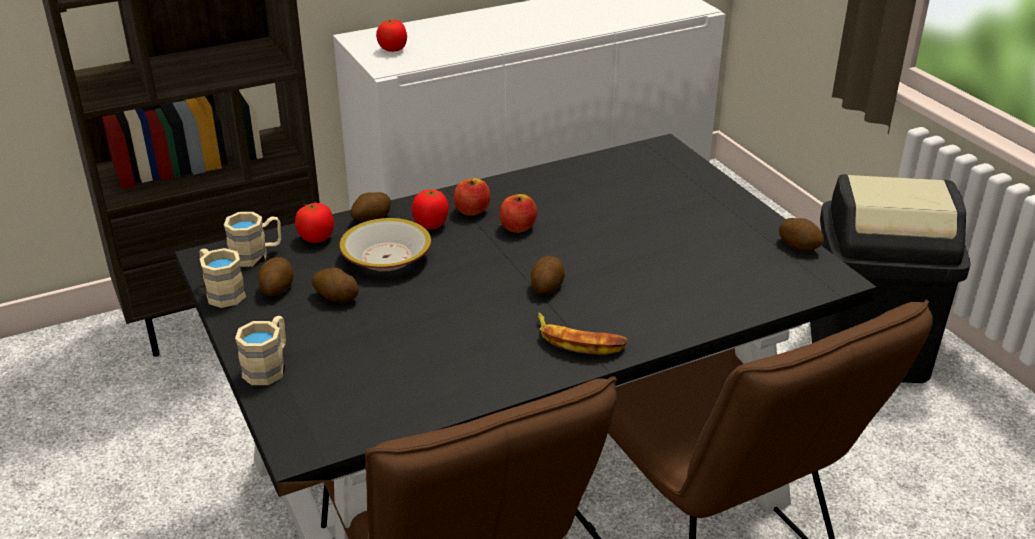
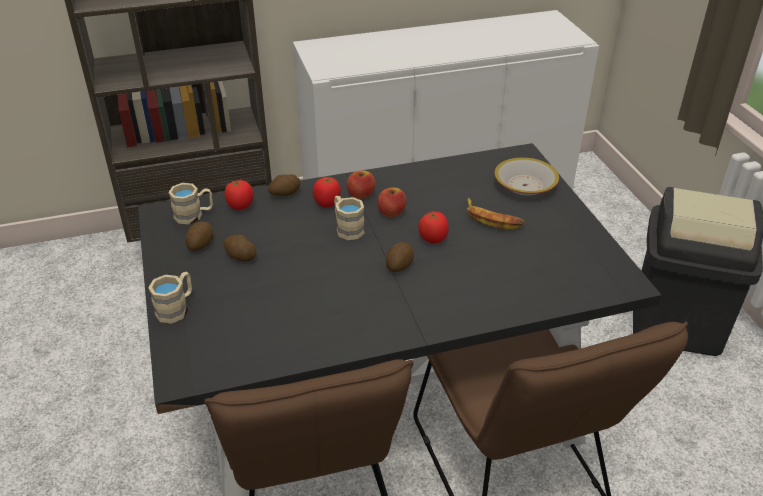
camera: 10 degrees right, 5 degrees up
beige mug [200,248,246,308] -> beige mug moved to [334,196,365,240]
bowl [340,218,431,271] -> bowl moved to [494,157,559,196]
tomato [376,19,407,52] -> tomato moved to [418,211,449,244]
banana [538,312,628,355] -> banana moved to [467,198,525,230]
potato [779,218,824,251] -> none

